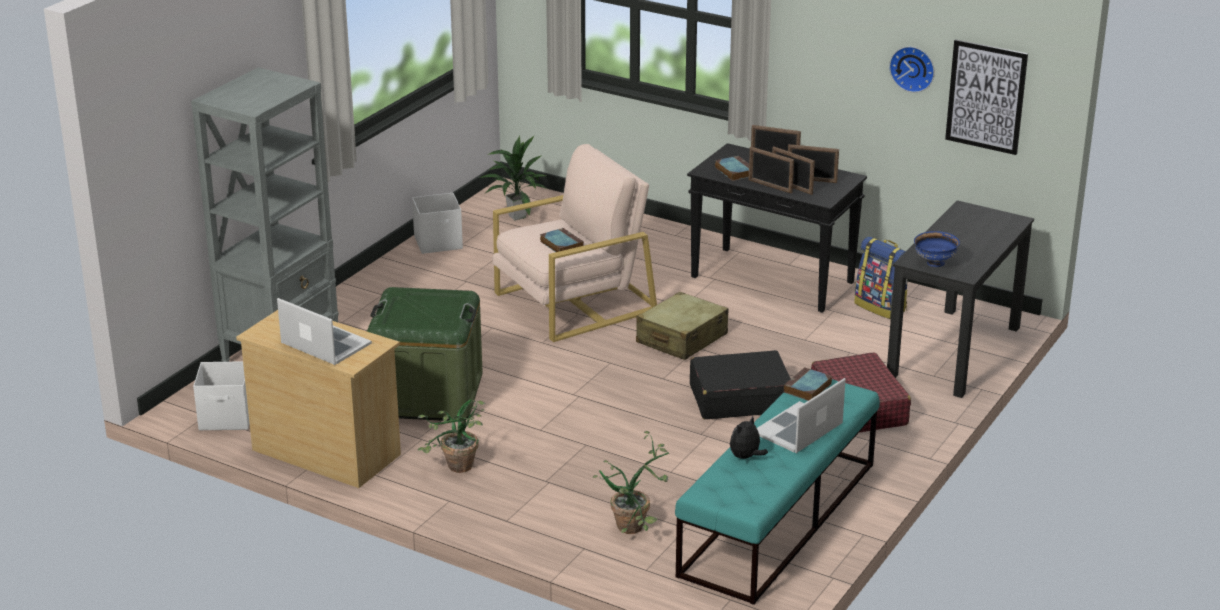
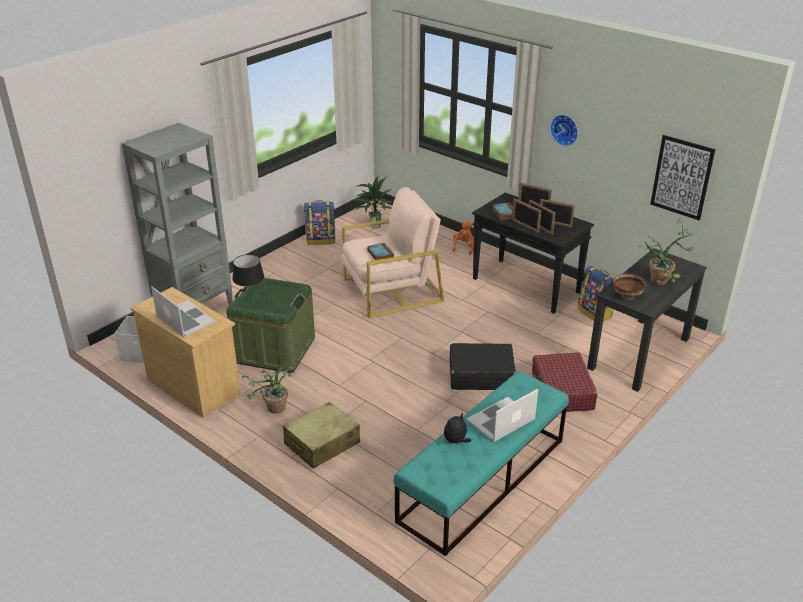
camera: 10 degrees right, 5 degrees up
white storage box [412,193,463,254] -> backpack [304,200,335,245]
potted plant [593,431,669,534] -> potted plant moved to [639,220,694,285]
beige suitcase [636,292,728,360] -> beige suitcase moved to [283,402,360,469]
book [783,367,832,401] -> none
wall clock [889,46,935,93] -> wall clock moved to [550,115,578,146]
blue bowl [914,231,960,267] -> brown bowl [613,274,647,300]
none -> black table lamp [232,254,265,297]
none -> orange plush toy [452,220,474,255]

